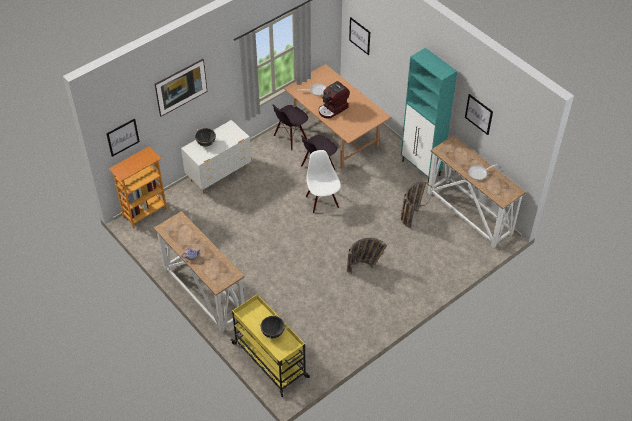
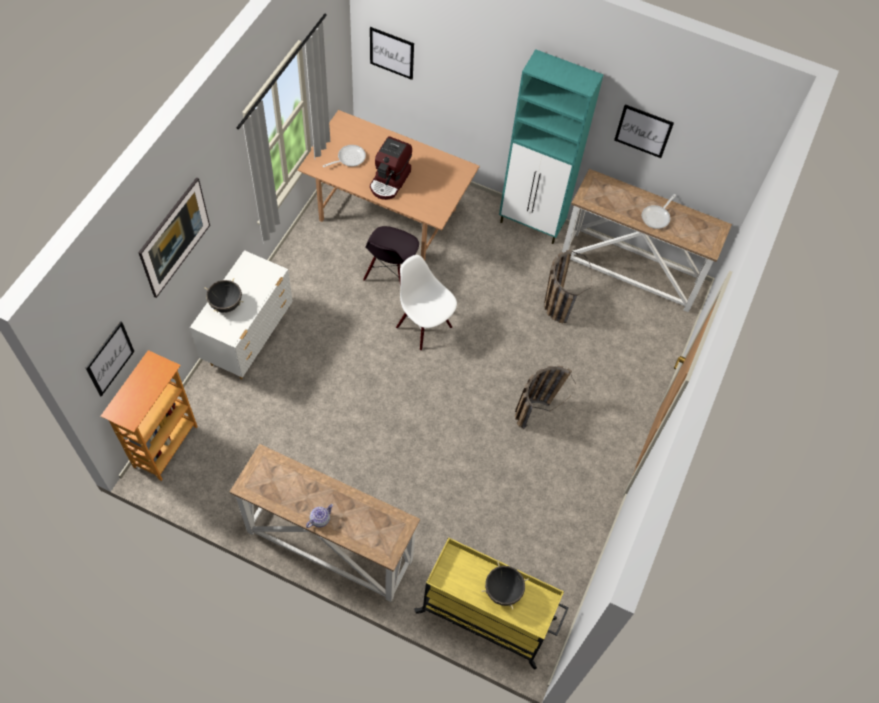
camera: 30 degrees left, 10 degrees up
black chair [273,105,308,151] -> none

